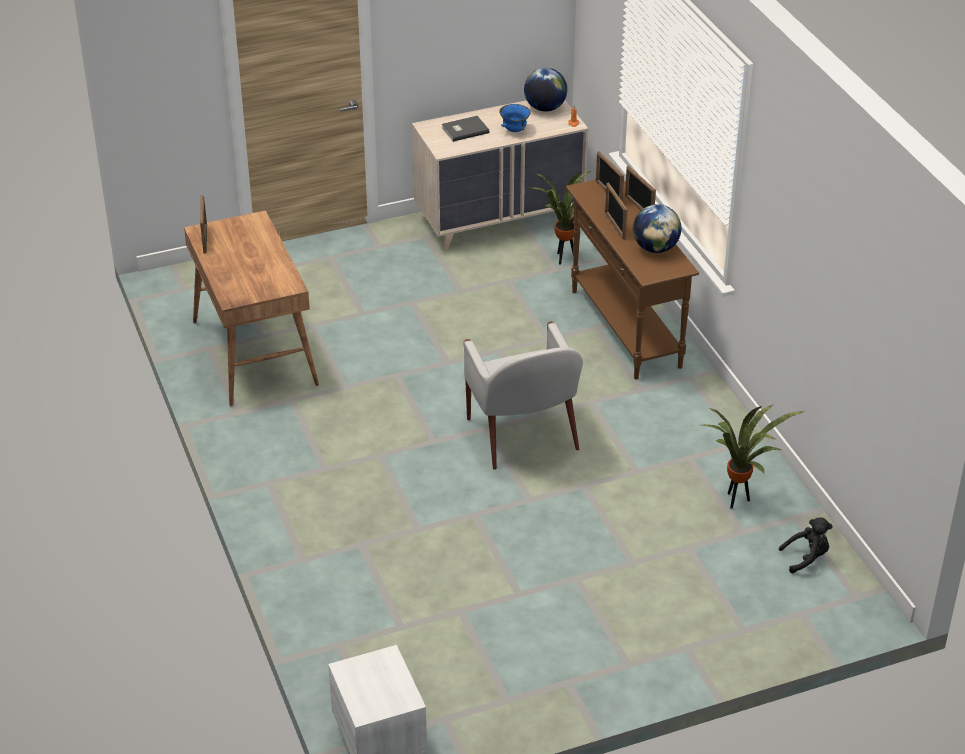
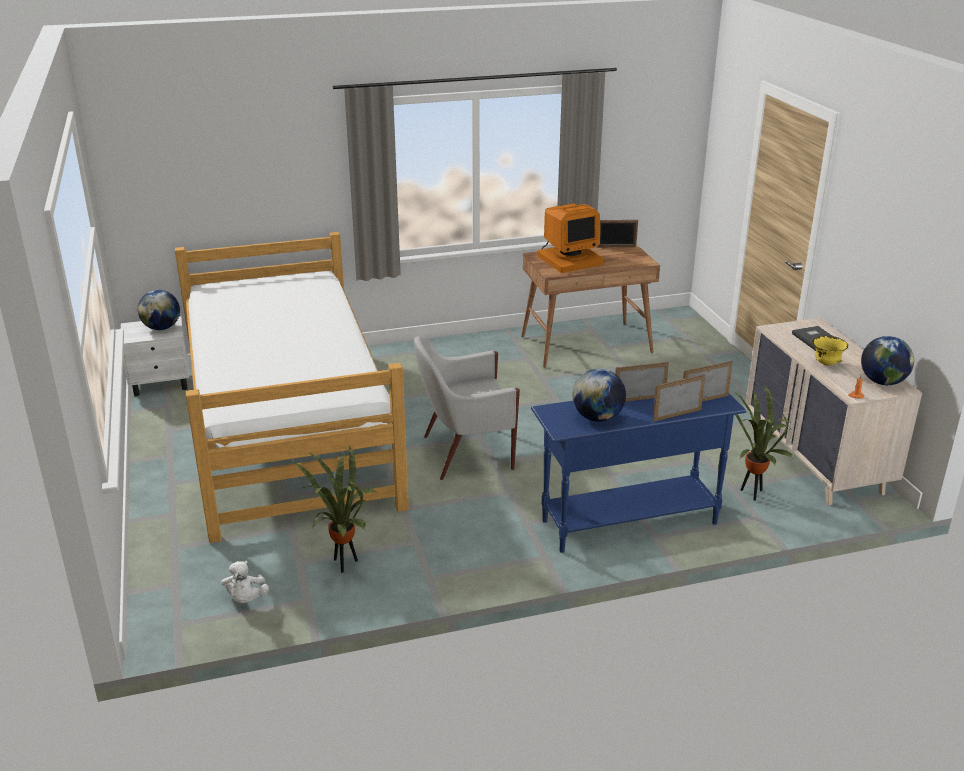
camera: 95 degrees right, 10 degrees down
blue bowl [499,104,530,132] -> yellow bowl [812,336,848,366]
brown console table [566,179,699,380] -> blue console table [531,393,746,553]
black plush toy [779,517,832,573] -> white plush toy [221,561,269,603]
none -> globe [138,290,180,330]
none -> bed [175,232,409,543]
none -> monitor [537,203,605,273]

